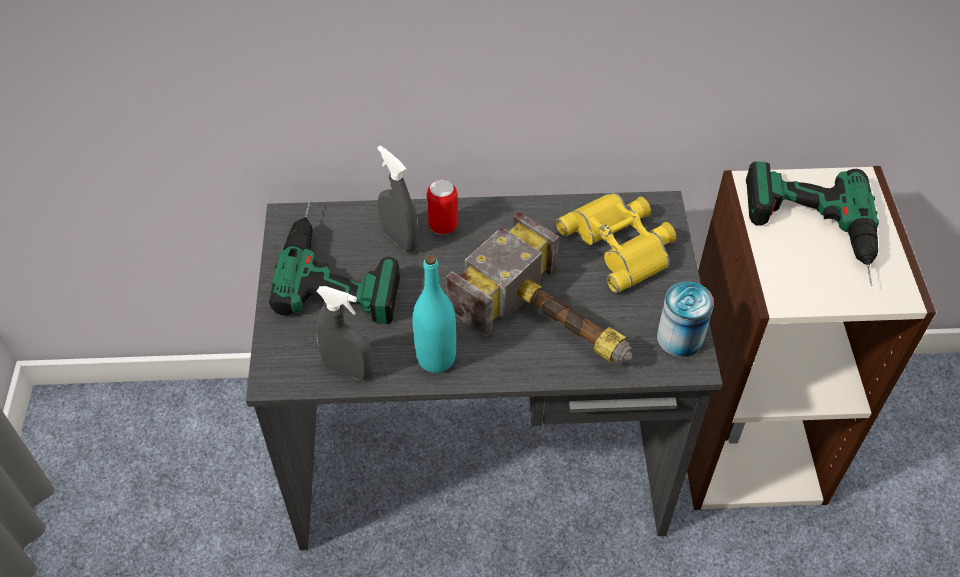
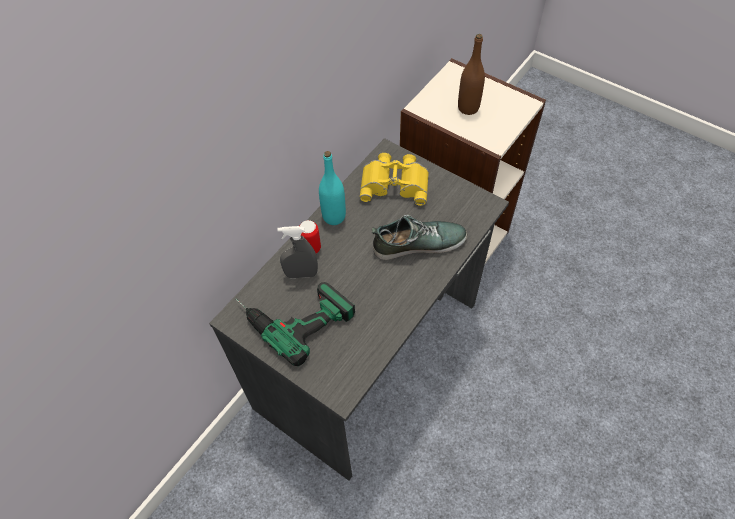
camera: 50 degrees left, 5 degrees up
grey spray bottle [316,286,372,380] -> none
turquoise bottle [413,254,456,373] -> turquoise bottle moved to [319,151,346,225]
hammer [446,212,632,363] -> shoe [372,215,467,260]
can [657,281,714,357] -> none
power drill [746,161,879,286] -> brown bottle [458,34,485,115]

